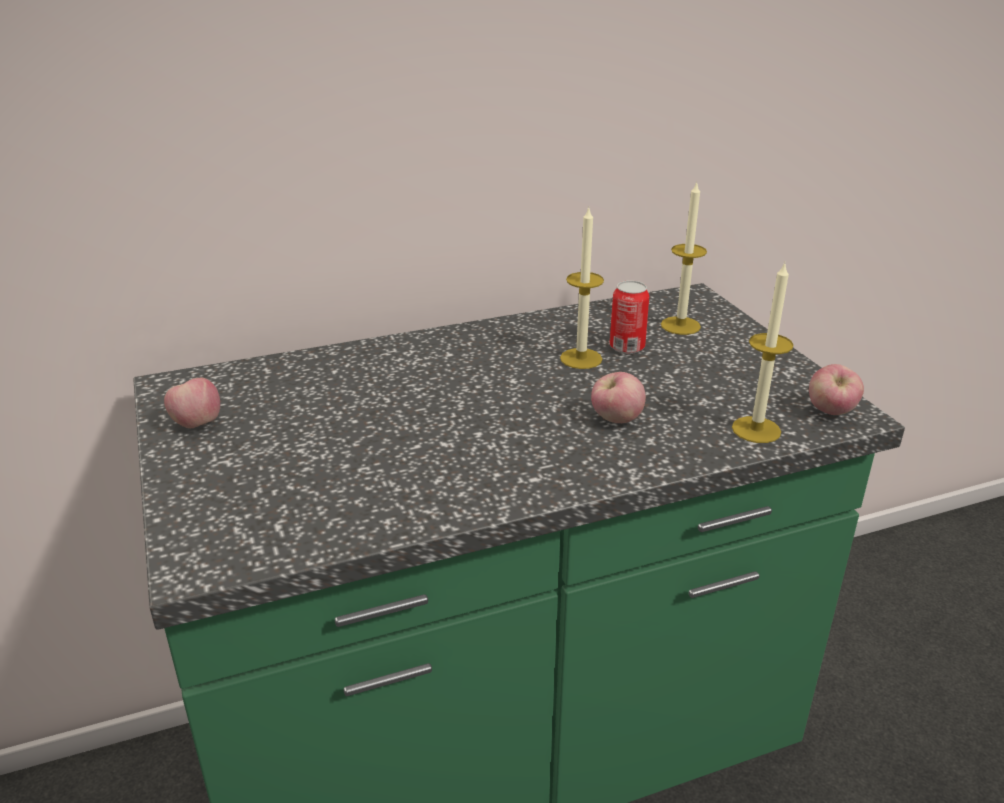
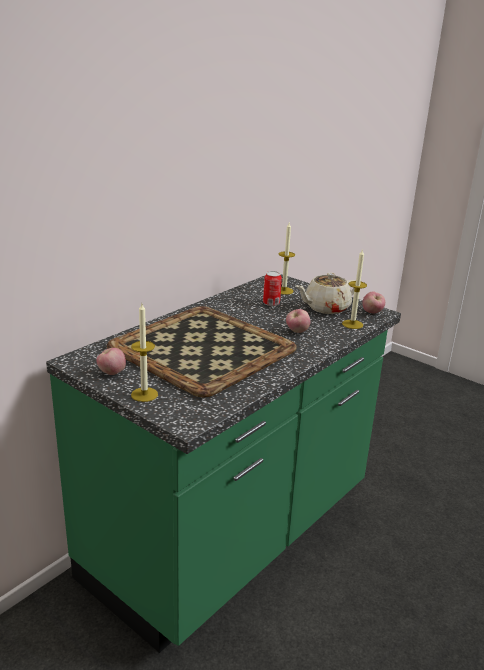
camera: 30 degrees left, 5 degrees down
candle [560,208,604,369] -> candle moved to [131,303,158,402]
none -> tray [107,306,297,398]
none -> beige teapot [295,273,356,314]

